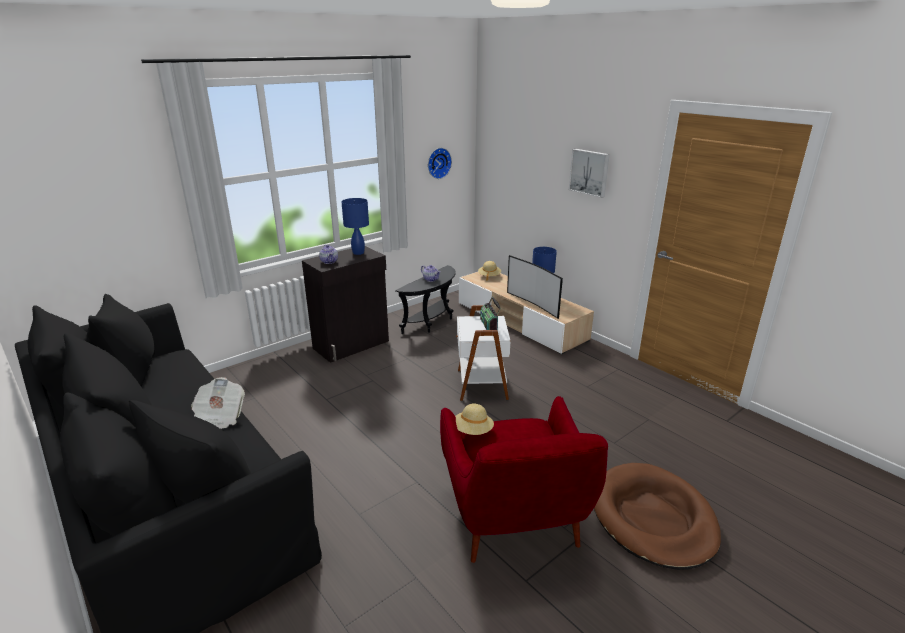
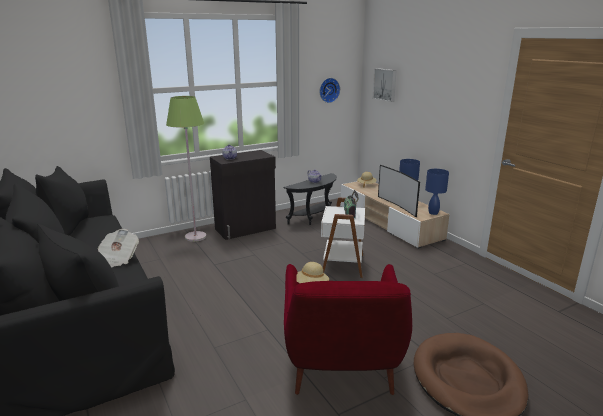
camera: 10 degrees right, 5 degrees down
blue table lamp [341,198,369,255] -> blue table lamp moved to [425,169,449,215]
picture [569,149,610,198] -> picture moved to [373,68,397,102]
none -> green floor lamp [166,96,206,242]

